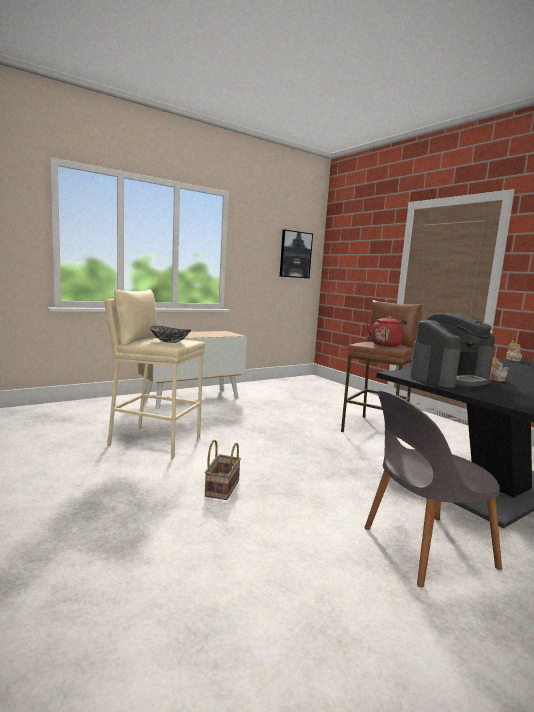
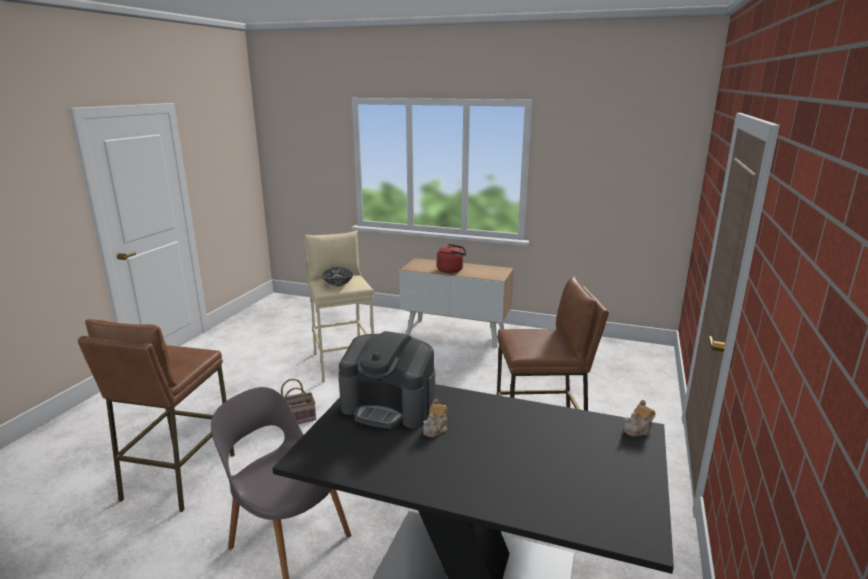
camera: 55 degrees right, 10 degrees up
picture [280,230,313,278] -> none
red kettle [367,316,407,347] -> red kettle moved to [437,244,466,273]
none -> brown stool [78,319,235,512]

